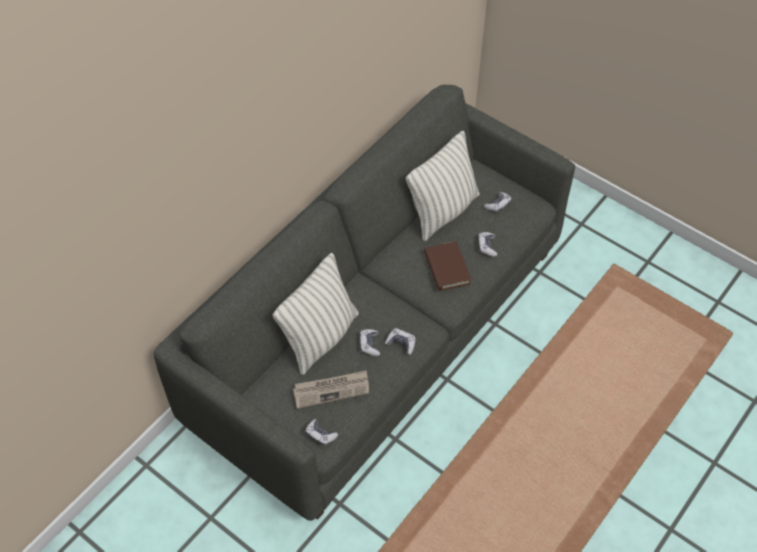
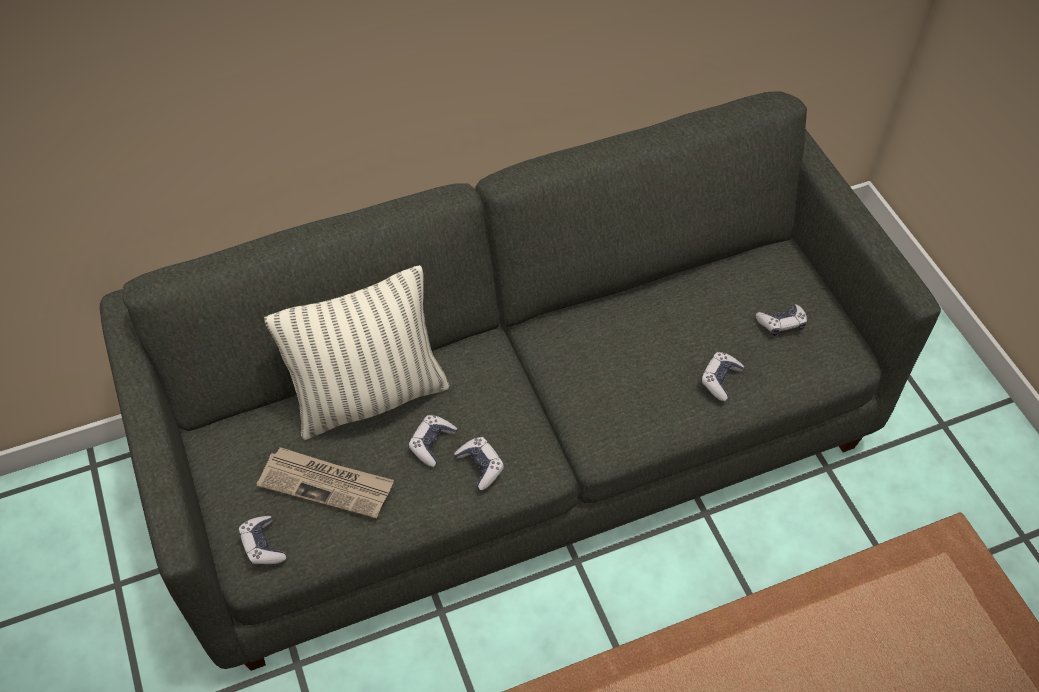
camera: 30 degrees right, 0 degrees up
pillow [406,131,480,241] -> none
brown book [424,241,471,291] -> none

